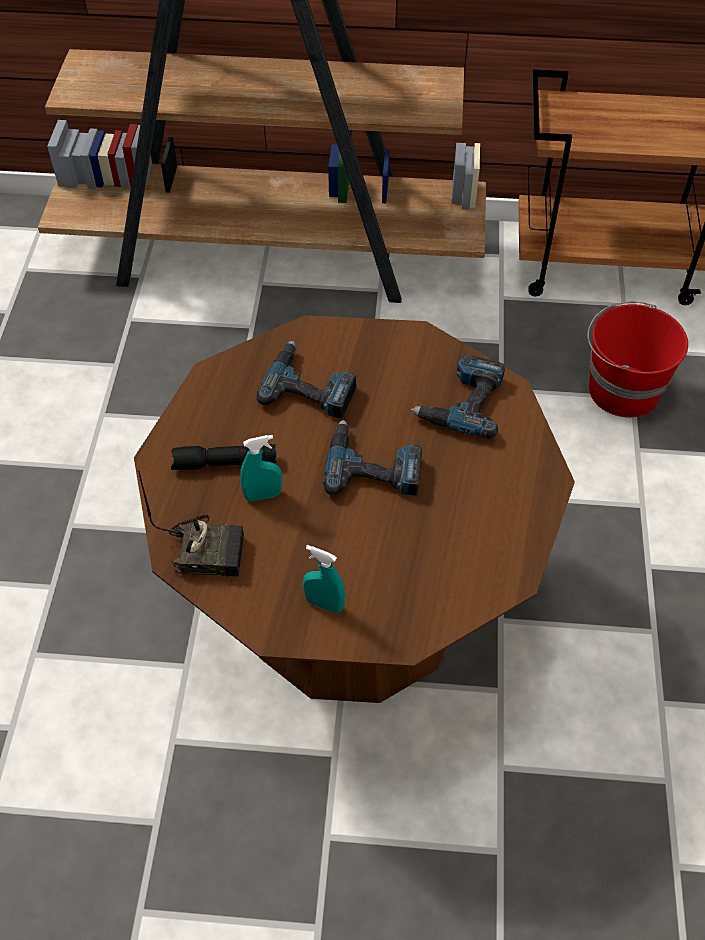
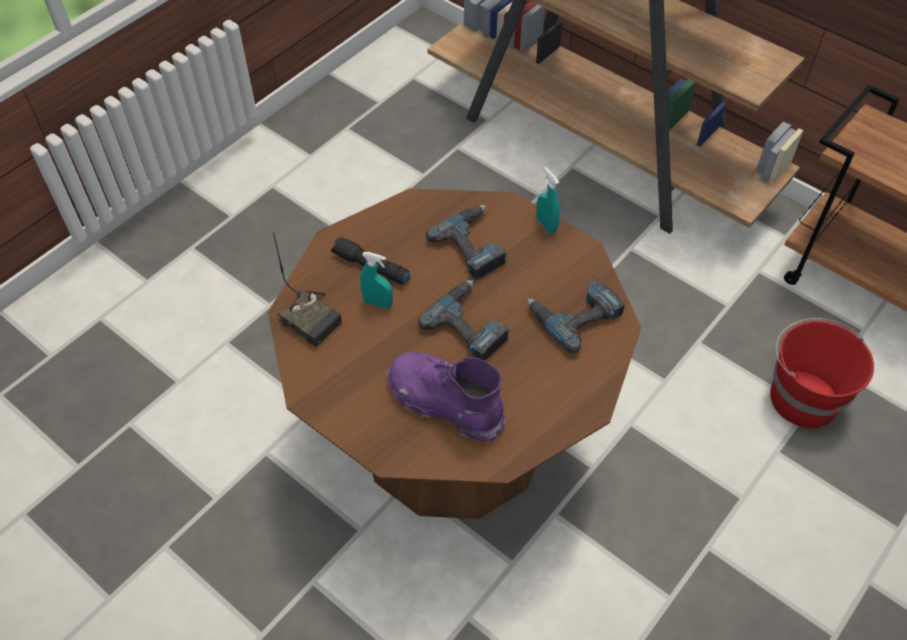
camera: 35 degrees right, 0 degrees up
turquoise spray bottle [303,545,345,614] -> turquoise spray bottle moved to [536,167,560,234]
none -> purple boot [386,352,506,444]

